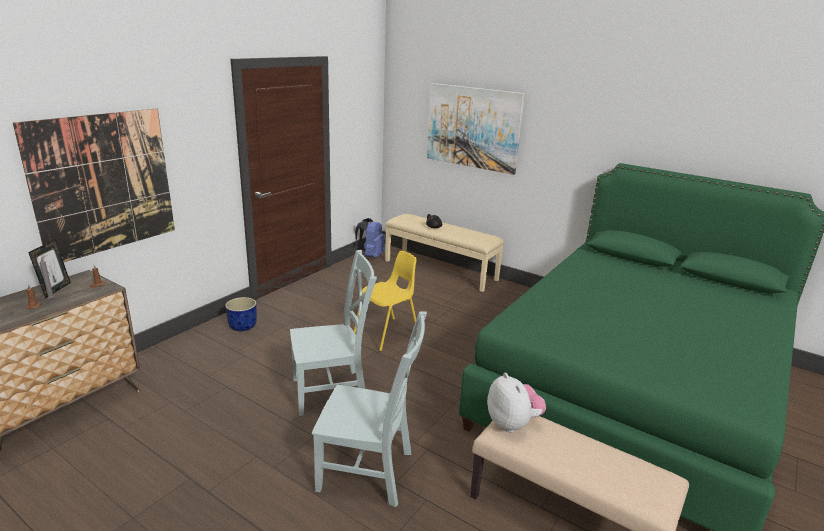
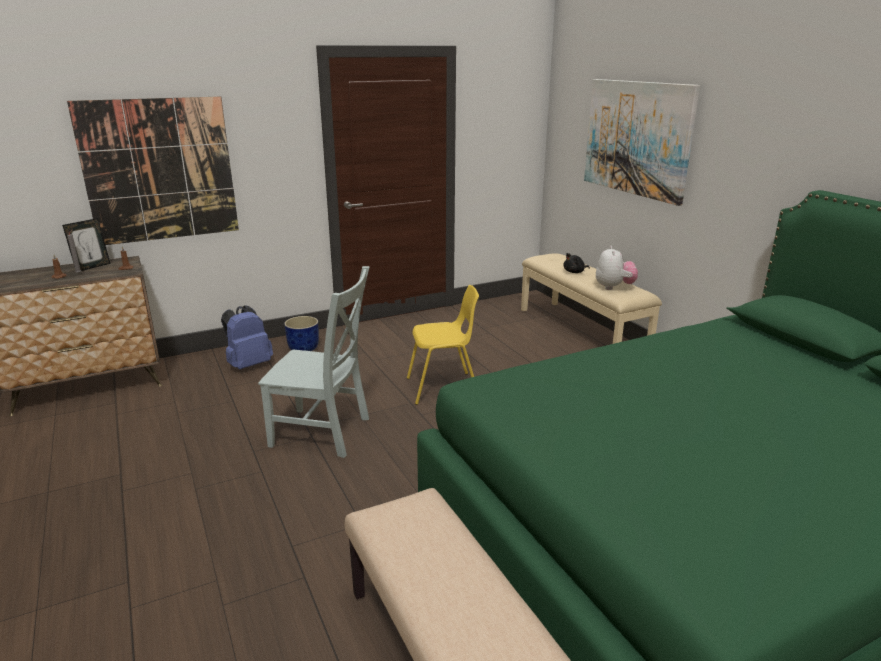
camera: 30 degrees right, 0 degrees up
grey chair [312,312,427,507] -> none
blue backpack [355,218,385,258] -> blue backpack moved to [221,305,273,370]
plush toy [487,373,546,433] -> plush toy moved to [596,246,638,290]

